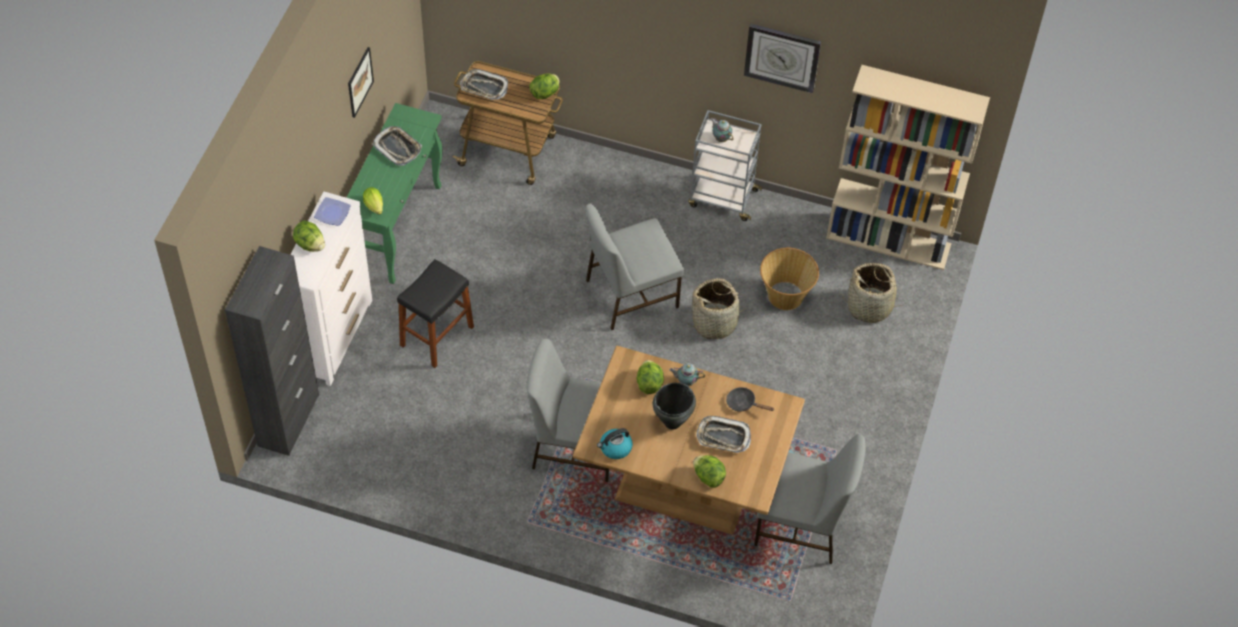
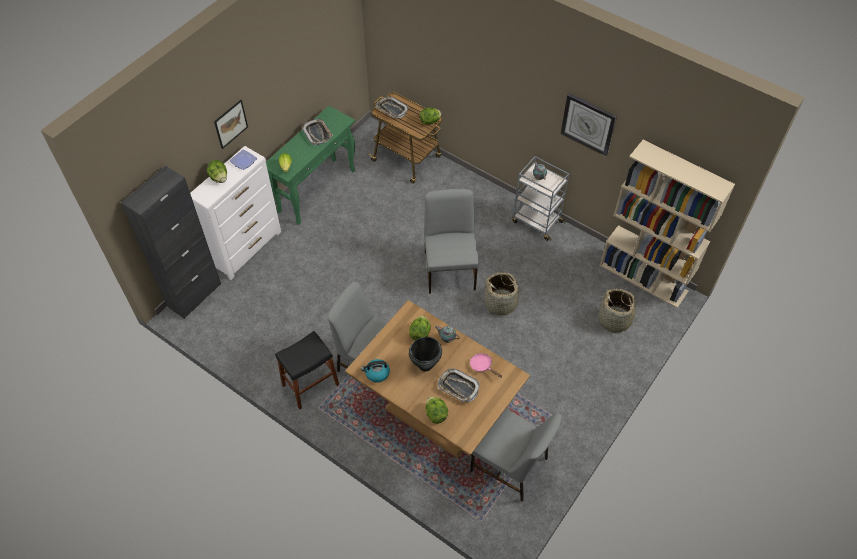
camera: 20 degrees right, 0 degrees up
picture [348,47,374,118] -> picture moved to [214,100,248,149]
black stool [397,259,474,368] -> black stool moved to [275,331,339,410]
grey chair [586,203,684,330] -> grey chair turned 90 degrees clockwise [424,189,479,294]
black frying pan [726,387,775,412] -> pink frying pan [470,353,502,378]
basket [760,248,819,310] -> none

